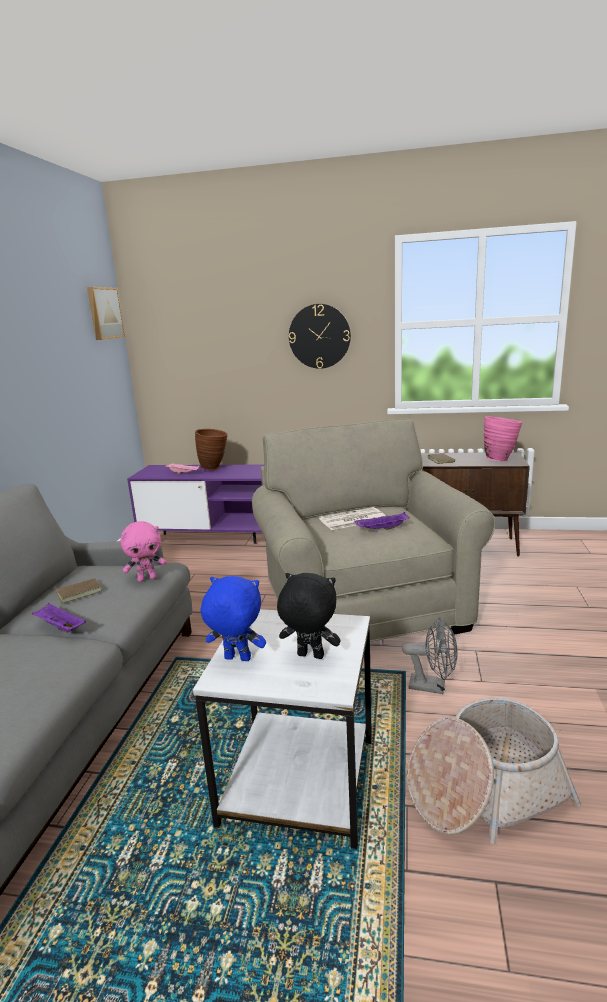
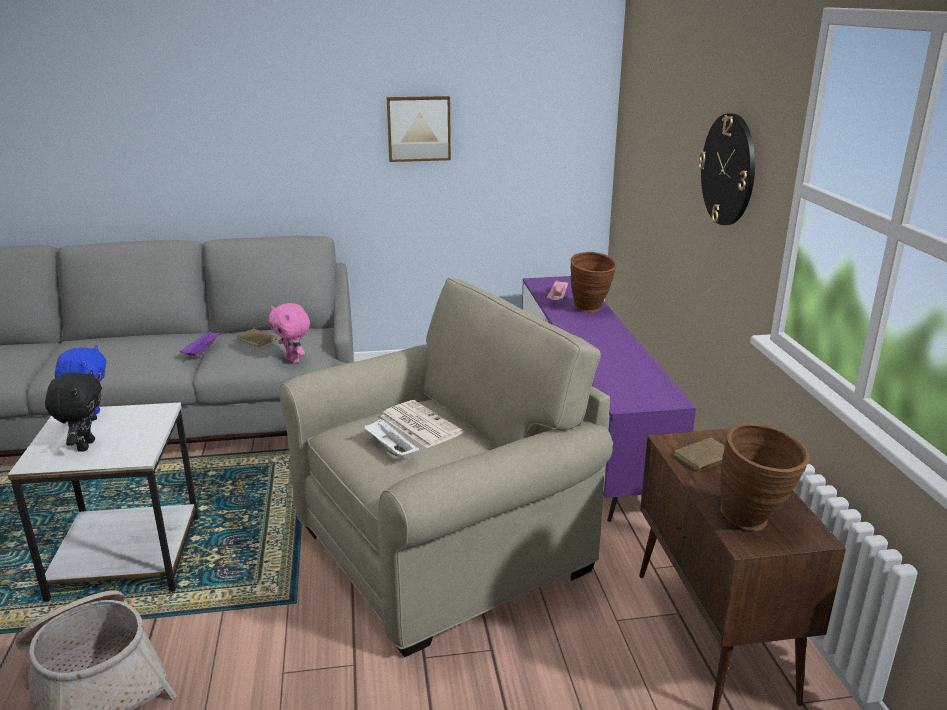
camera: 70 degrees right, 5 degrees up
picture [87,287,125,340] -> picture moved to [387,96,451,162]
purple tray [354,512,410,530] -> white tray [363,418,419,457]
grey fan [402,618,458,694] -> none
pink vase [484,416,522,461] -> brown vase [720,423,810,531]

